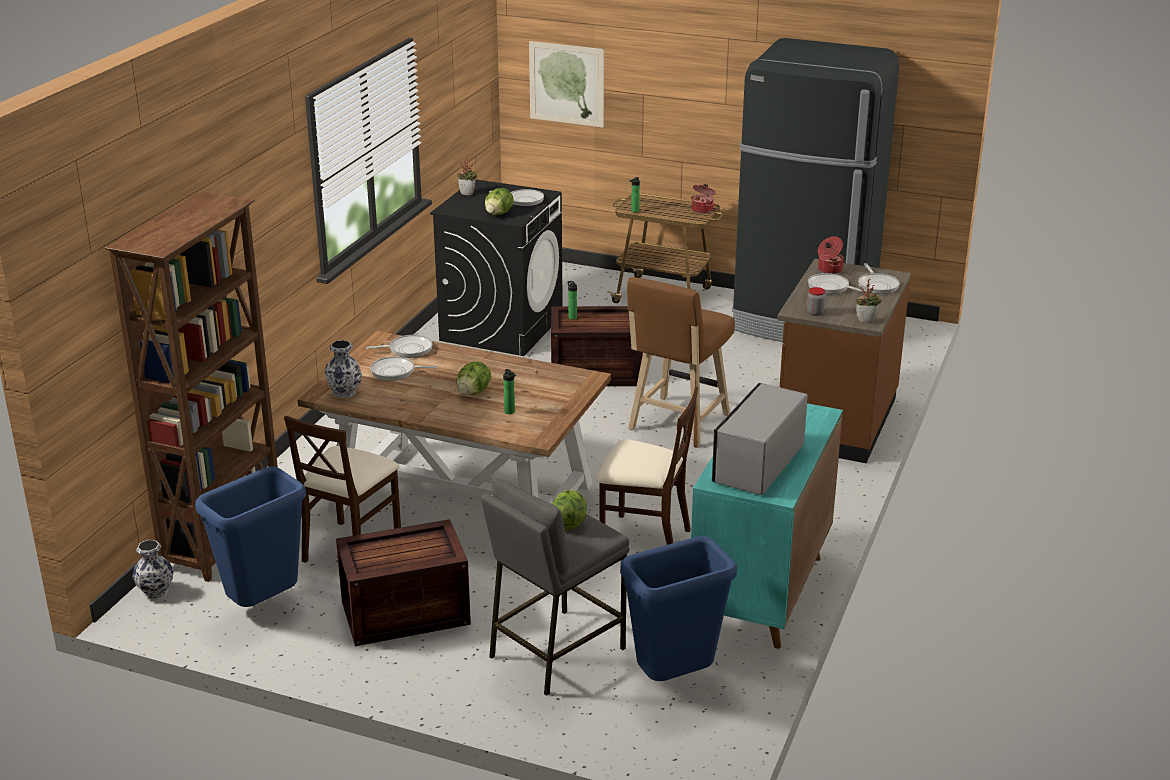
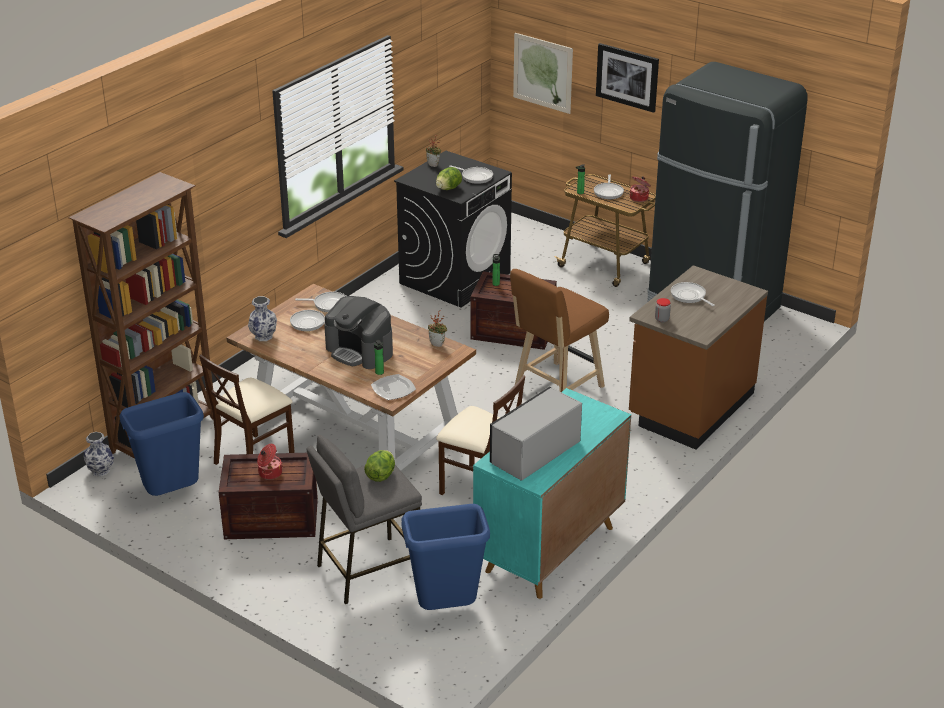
camera: 15 degrees right, 5 degrees up
lettuce [456,362,491,395] -> coffee machine [324,296,393,369]
cooking pot [818,236,844,274] -> cooking pot moved to [257,444,283,480]
potted plant [856,279,882,323] -> potted plant moved to [428,310,447,347]
frying pan [858,263,900,294] -> frying pan moved to [594,174,624,199]
none -> plate [371,374,416,400]
none -> picture [596,43,659,113]

